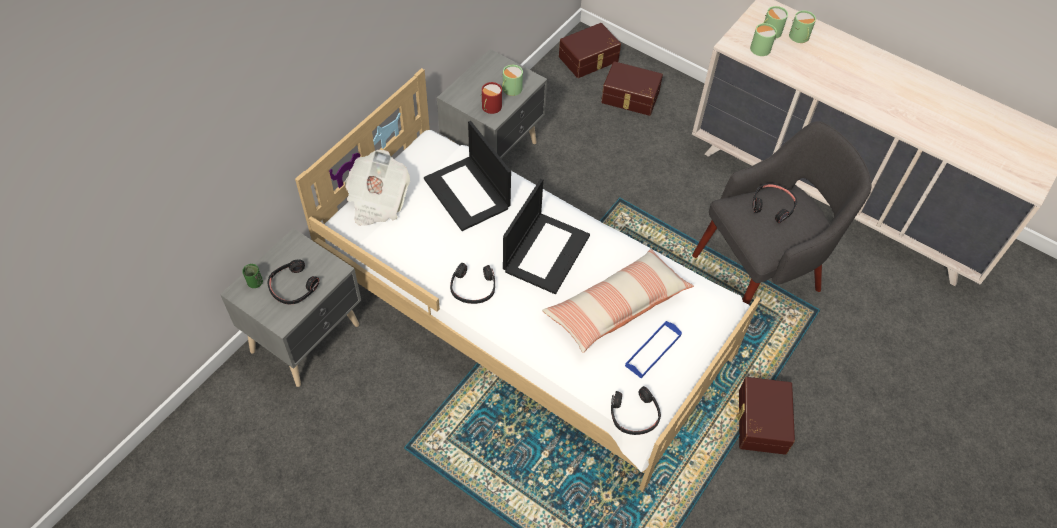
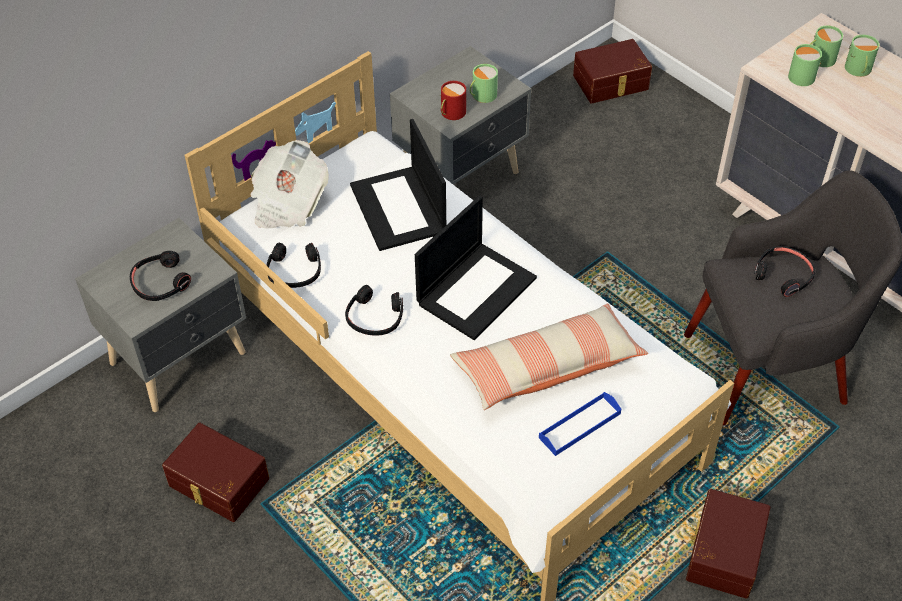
camera: 15 degrees right, 5 degrees down
green cup [242,264,263,288] -> none
brown storage box [601,61,663,116] -> brown storage box moved to [162,423,269,522]
black headphones [611,386,661,435] -> black headphones moved to [266,243,321,288]

